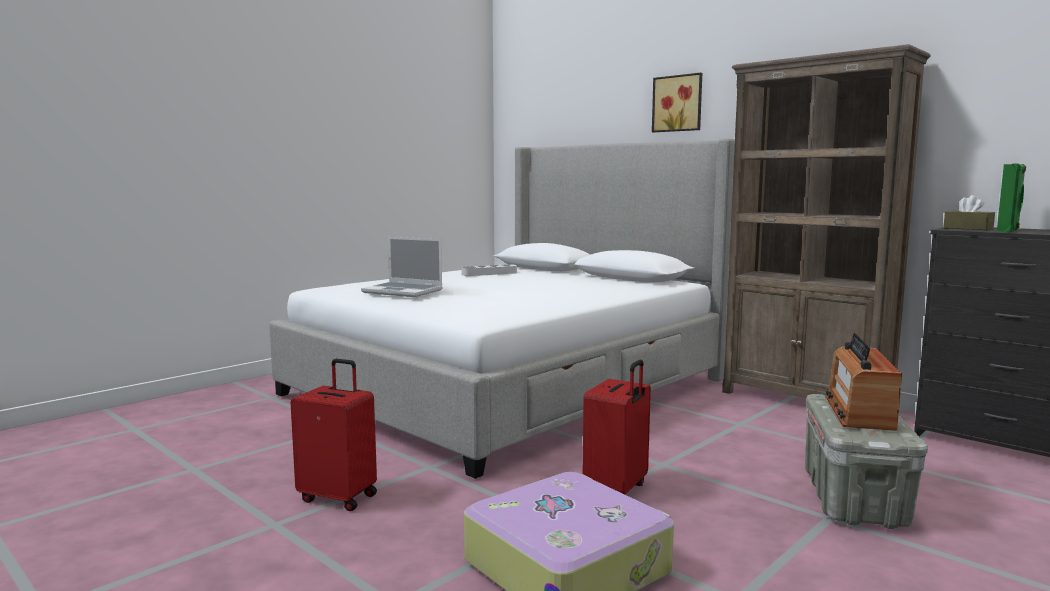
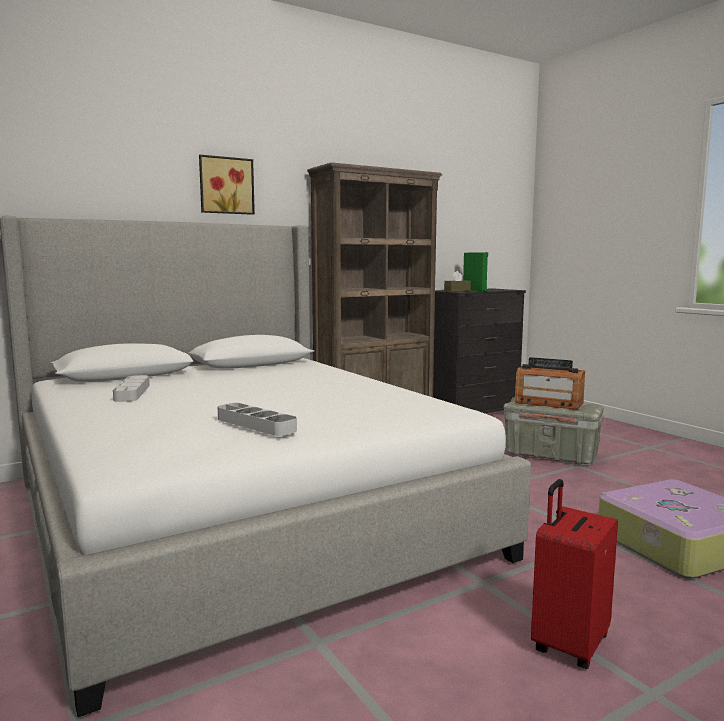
camera: 75 degrees left, 0 degrees up
laptop [361,237,443,297] -> grey tray [218,403,297,436]
red suitcase [583,360,651,495] -> none

